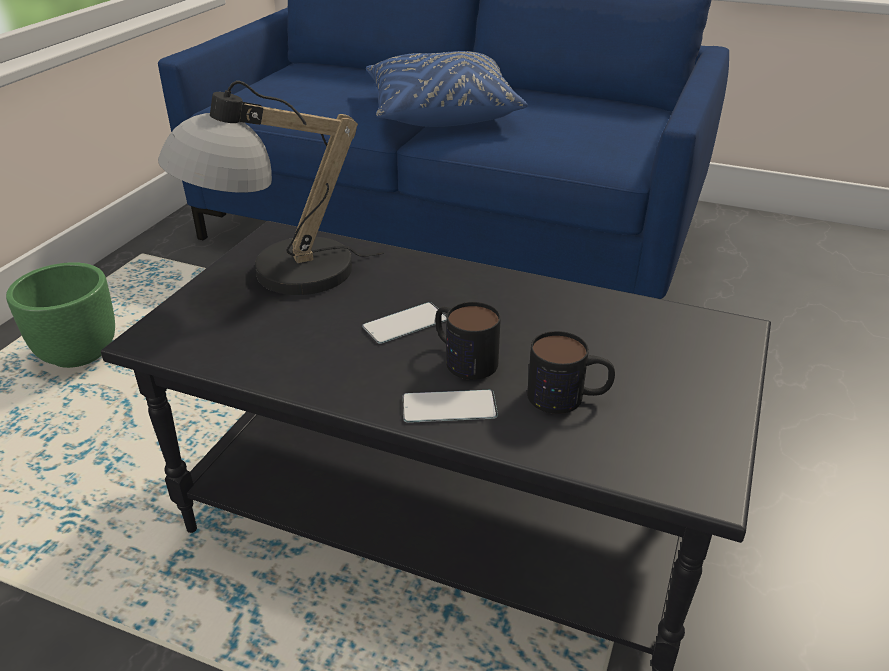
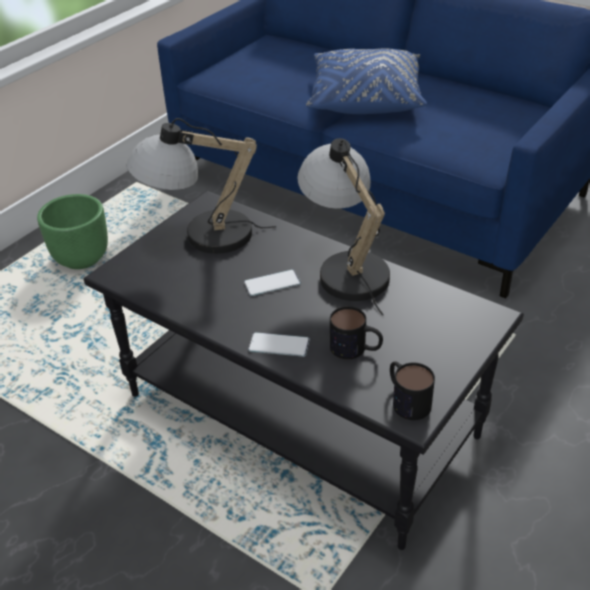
camera: 15 degrees right, 5 degrees up
mug [435,302,501,380] -> mug moved to [390,361,435,420]
none -> table lamp [298,138,390,316]

